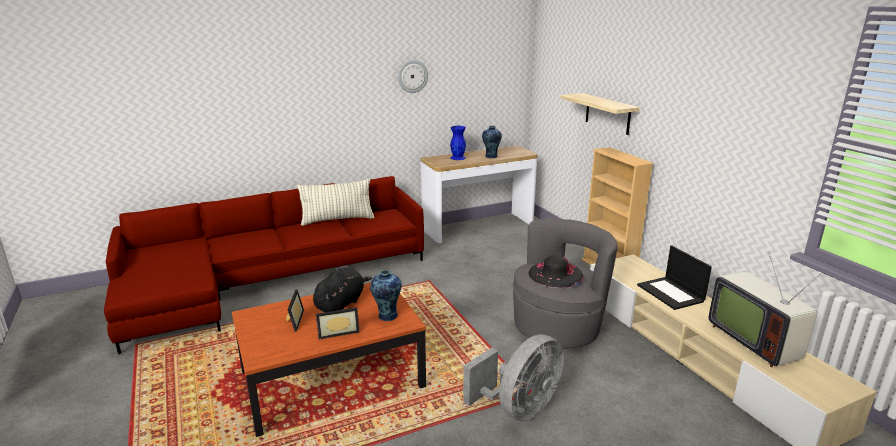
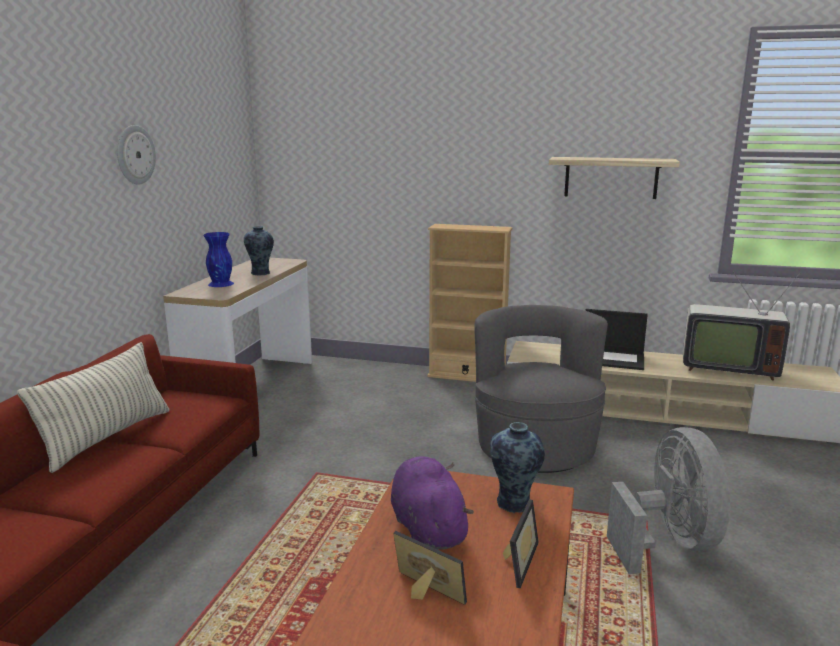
camera: 50 degrees left, 5 degrees down
black plush toy [313,268,372,312] -> purple plush toy [391,456,474,550]
black hat [528,255,584,288] -> none
shelf [561,93,640,135] -> shelf moved to [549,157,680,199]

